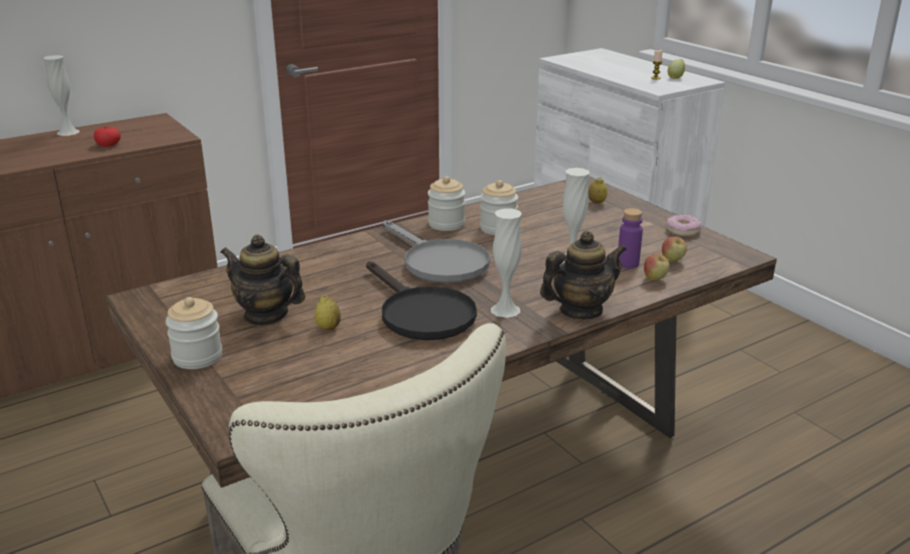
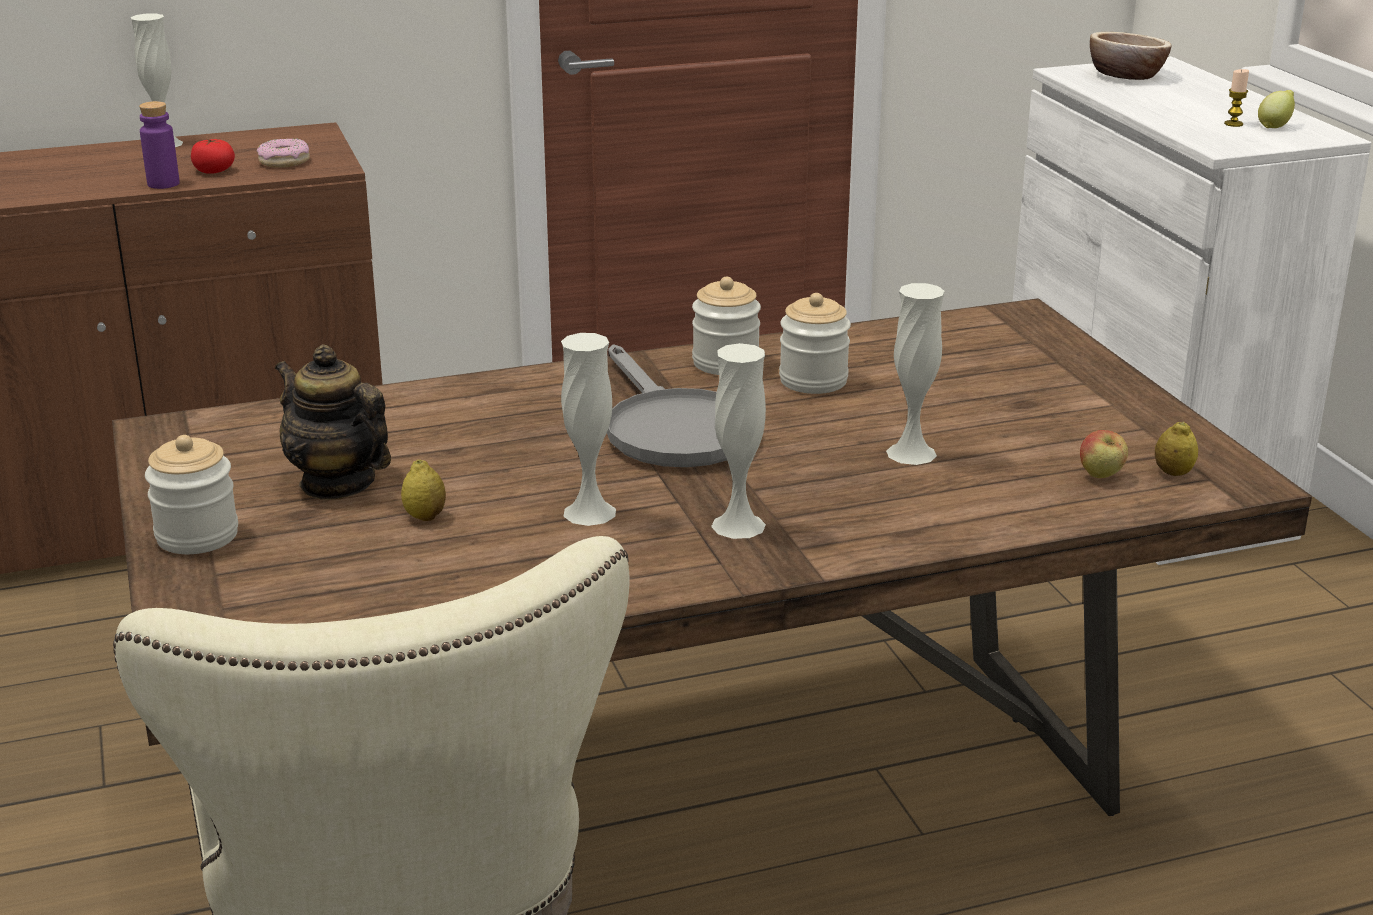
camera: 15 degrees right, 0 degrees up
black frying pan [366,261,477,340] -> white vase [561,333,616,526]
teapot [540,231,627,319] -> none
lemon [588,178,607,204] -> lemon moved to [1155,421,1198,476]
purple bottle [618,208,643,269] -> purple bottle moved to [139,101,180,189]
apple [644,254,670,281] -> none
donut [666,214,702,237] -> donut moved to [257,138,310,168]
none -> bowl [1090,32,1172,80]

